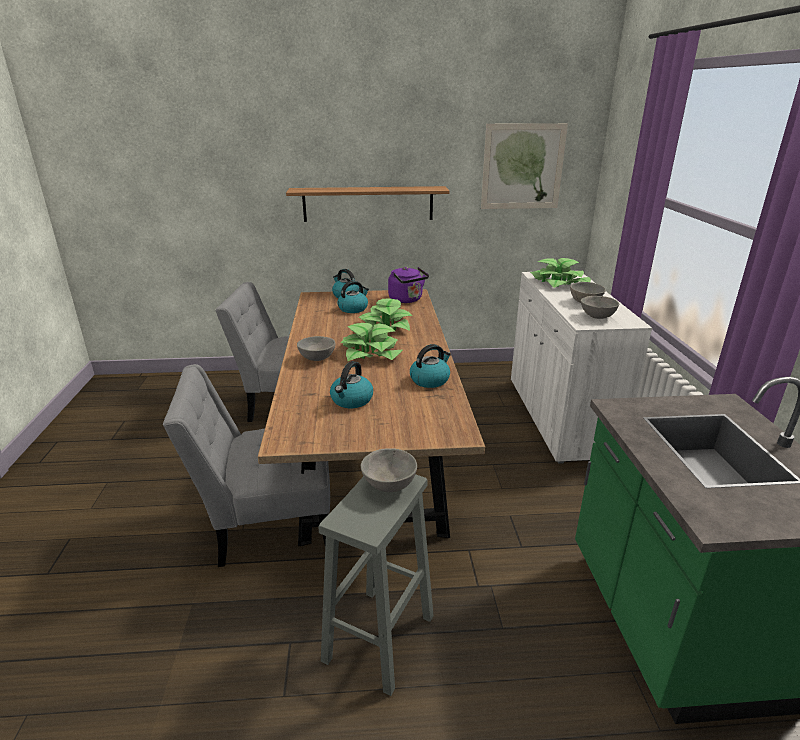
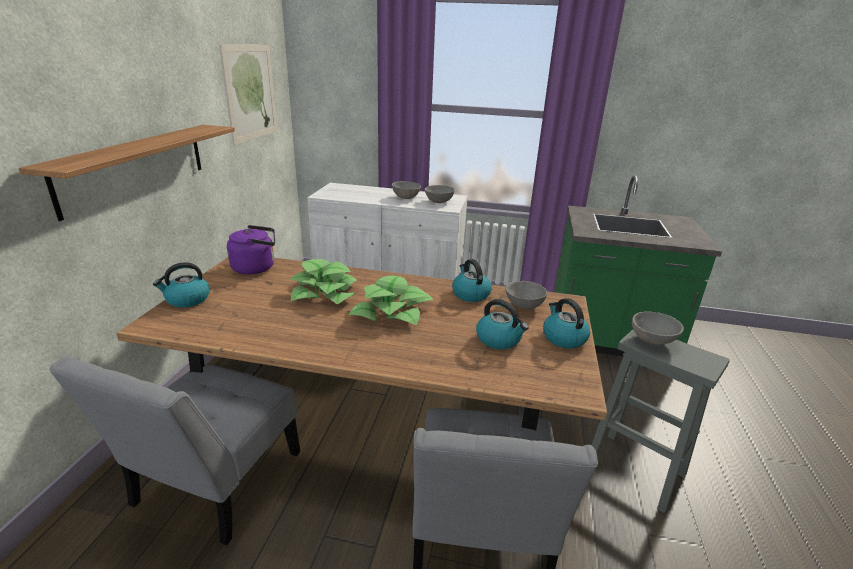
camera: 75 degrees left, 0 degrees up
grey bowl [297,336,336,361] -> grey bowl moved to [505,281,548,309]
kettle [337,281,369,313] -> kettle moved to [543,298,590,349]
potted plant [530,258,591,288] -> none

